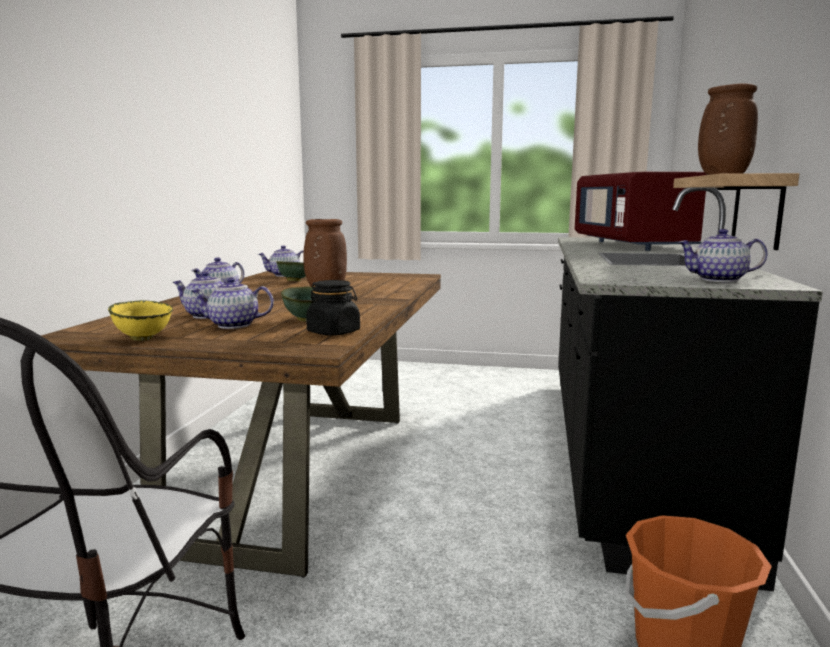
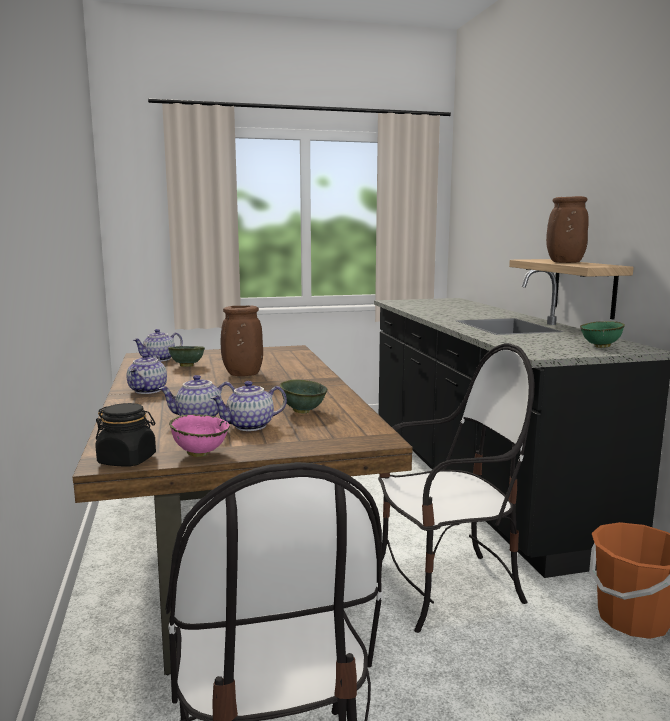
camera: 25 degrees left, 0 degrees up
yellow bowl [108,300,173,341] -> pink bowl [169,414,230,457]
black jar [306,280,360,336] -> black jar moved to [95,403,156,466]
red microwave [575,171,707,251] -> none
teapot [677,229,767,282] -> green bowl [580,321,625,348]
none -> chair [378,343,535,633]

